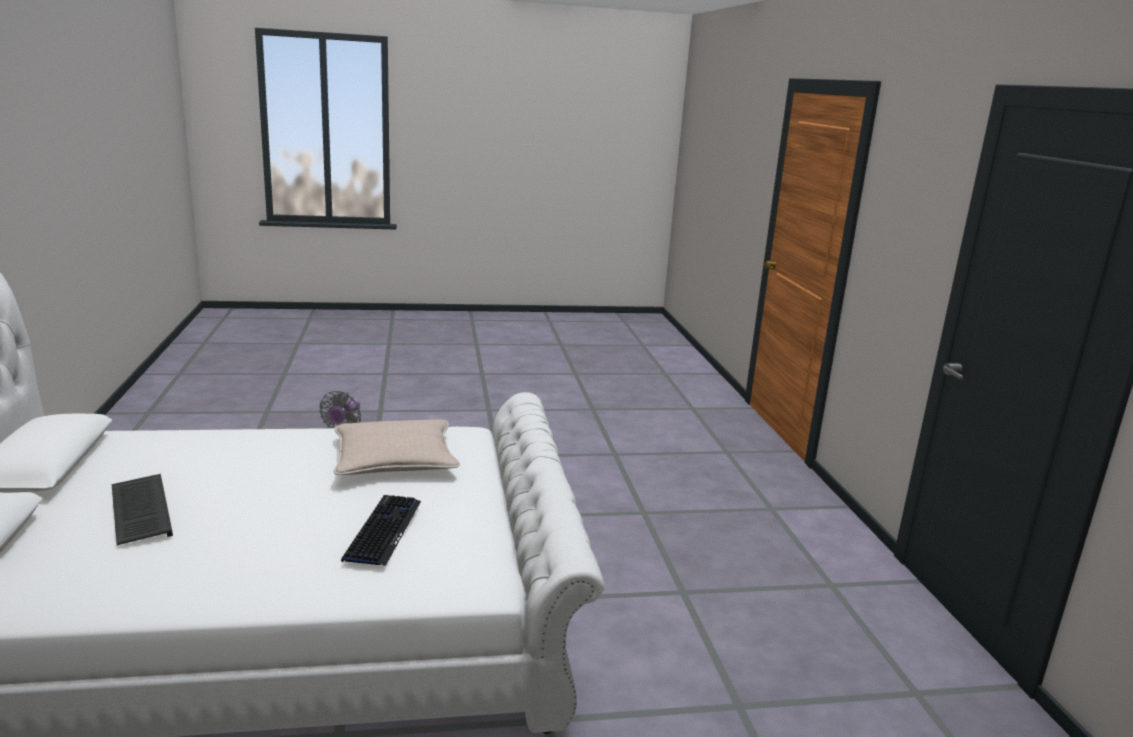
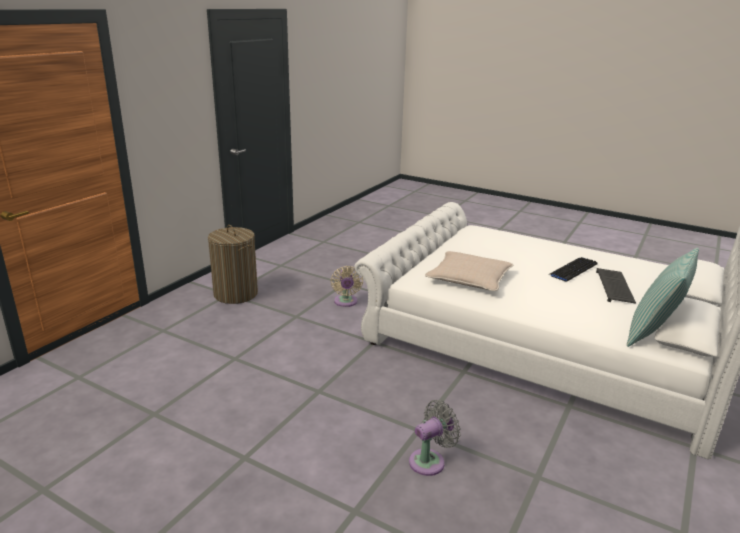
camera: 140 degrees left, 5 degrees up
keyboard [341,495,421,566] -> keyboard moved to [548,257,597,282]
none -> laundry basket [208,225,258,304]
none -> beige fan [331,266,363,307]
none -> pillow [627,248,699,347]

